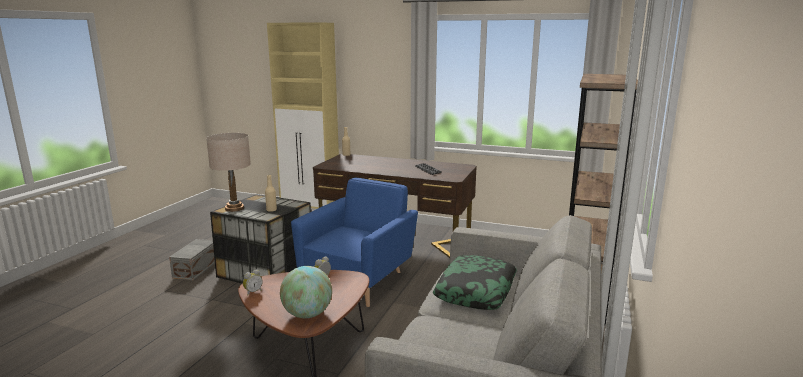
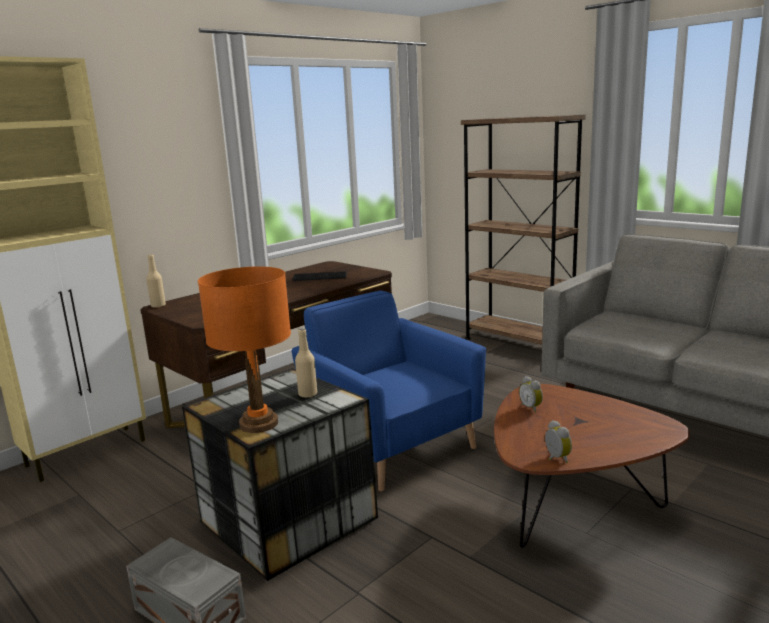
camera: 65 degrees left, 0 degrees up
beige table lamp [206,133,251,212] -> orange table lamp [198,266,291,433]
globe [280,266,332,318] -> none
pillow [433,255,517,310] -> none

